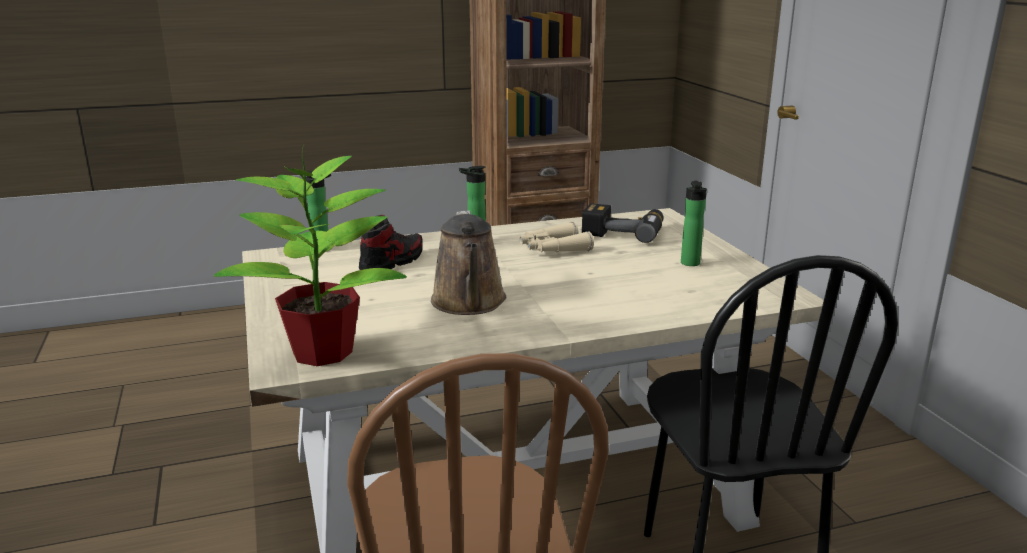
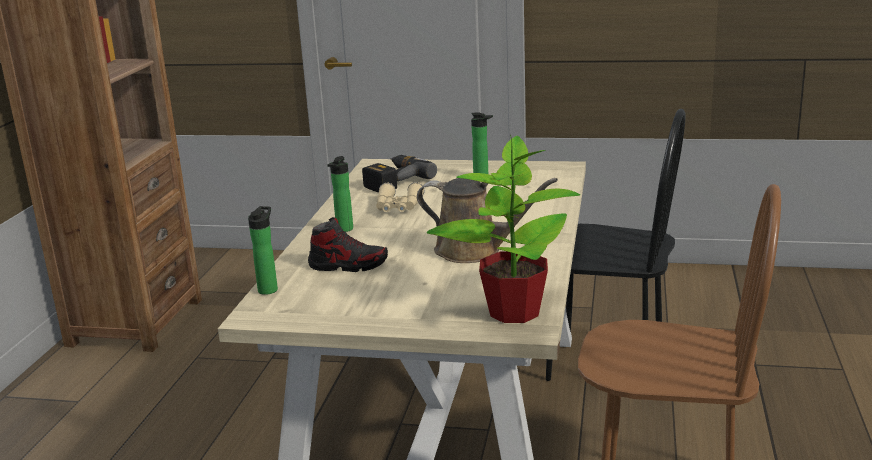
camera: 60 degrees left, 0 degrees up
shoe [359,215,423,270] -> shoe turned 120 degrees clockwise [308,217,388,272]

